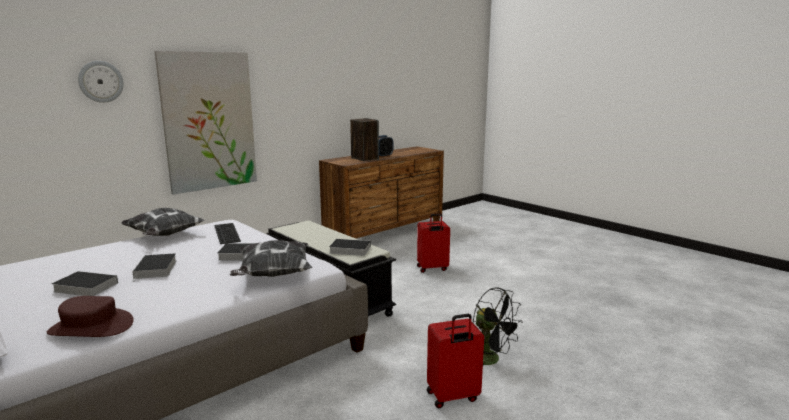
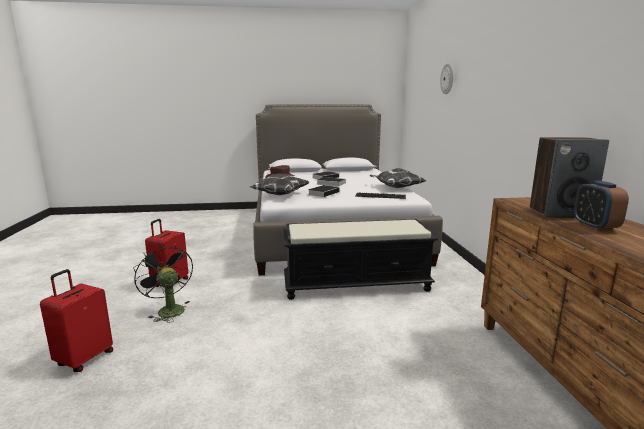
camera: 125 degrees right, 0 degrees up
picture [155,51,257,195] -> none
book [329,239,371,256] -> none
red suitcase [417,214,450,273] -> red suitcase moved to [40,269,113,372]
black fan [473,287,523,365] -> black fan turned 60 degrees clockwise [133,244,193,323]

